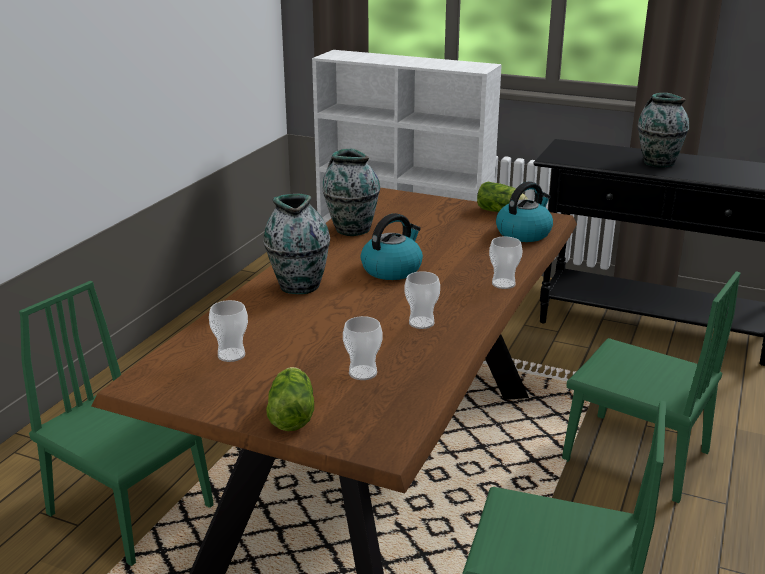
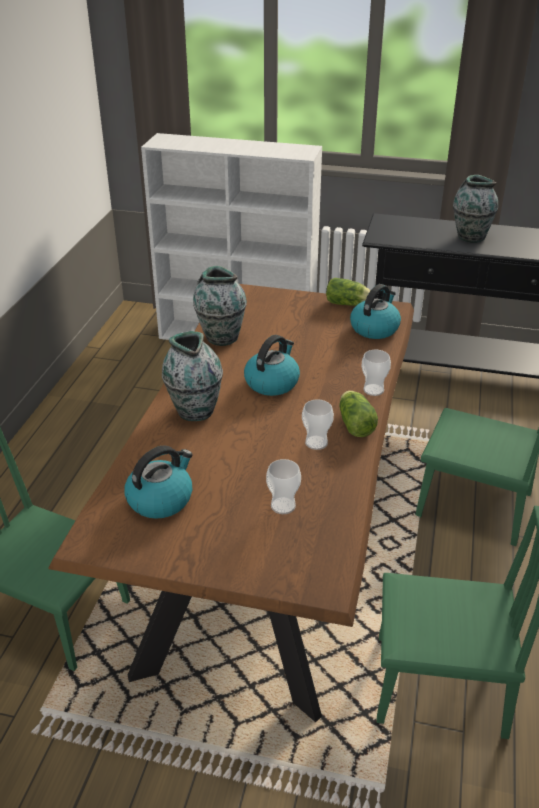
camera: 10 degrees left, 10 degrees up
cup [209,300,248,362] -> kettle [124,445,193,519]
lettuce [266,367,314,431] -> lettuce moved to [339,391,378,437]

